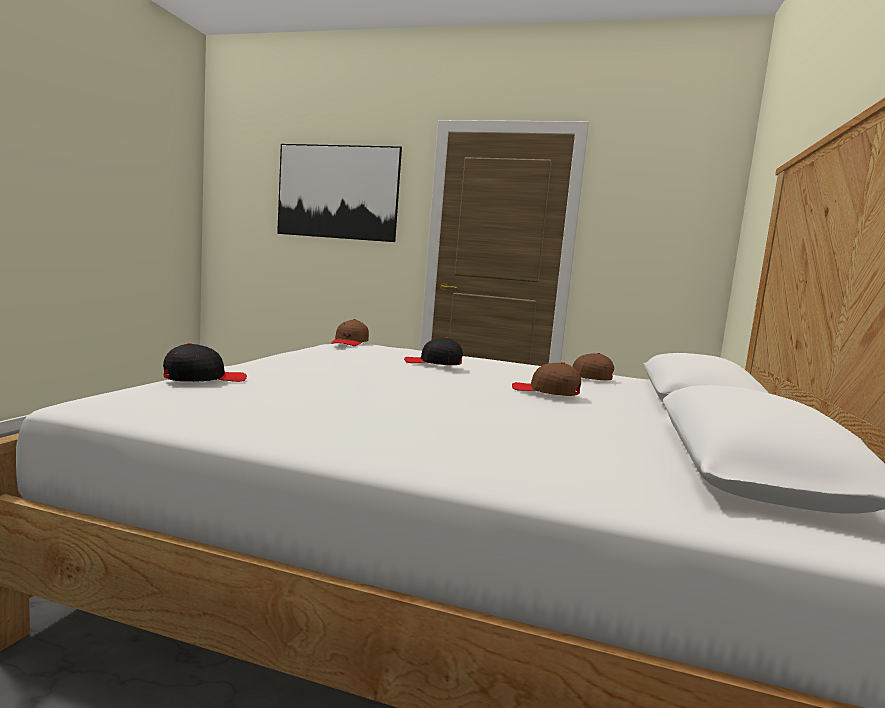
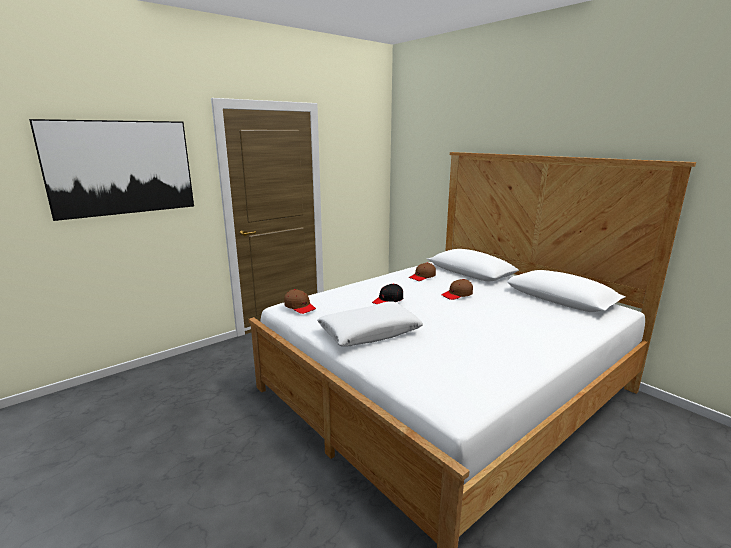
camera: 55 degrees left, 10 degrees up
black cap [163,343,247,382] -> none
none -> white pillow [317,301,423,347]

